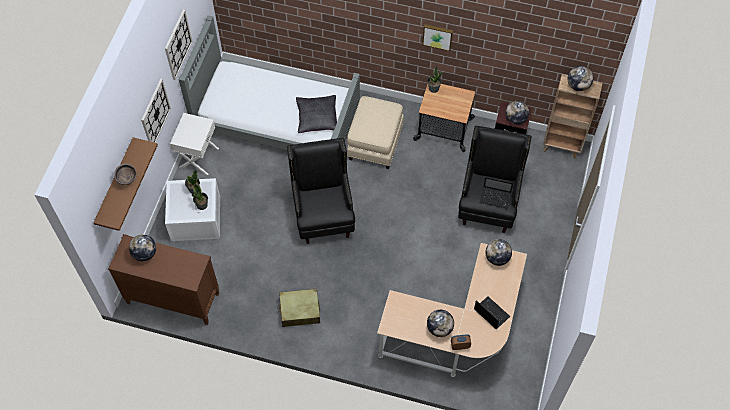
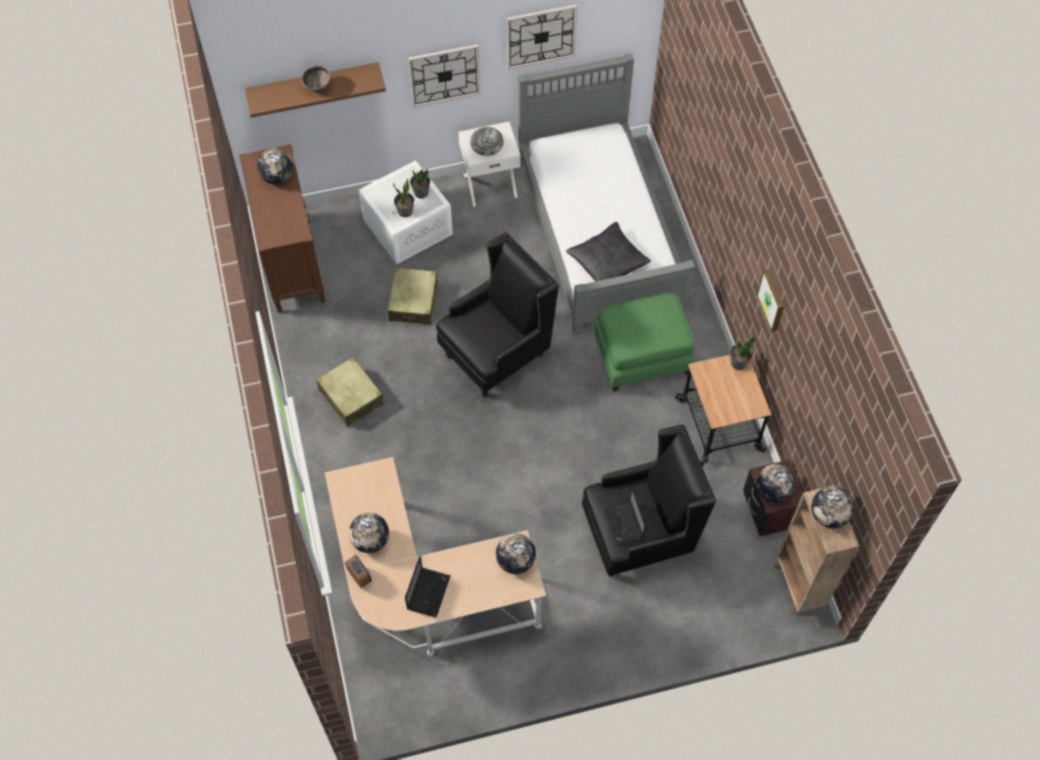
camera: 60 degrees right, 0 degrees up
beige ottoman [347,96,404,169] -> green ottoman [594,292,695,392]
none -> beige suitcase [388,267,438,325]
none -> bowl [470,127,504,156]

